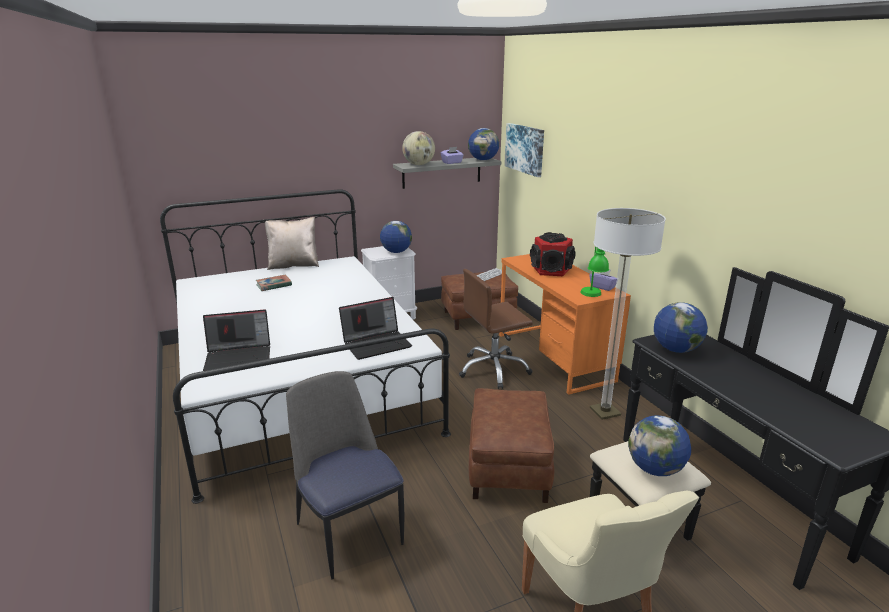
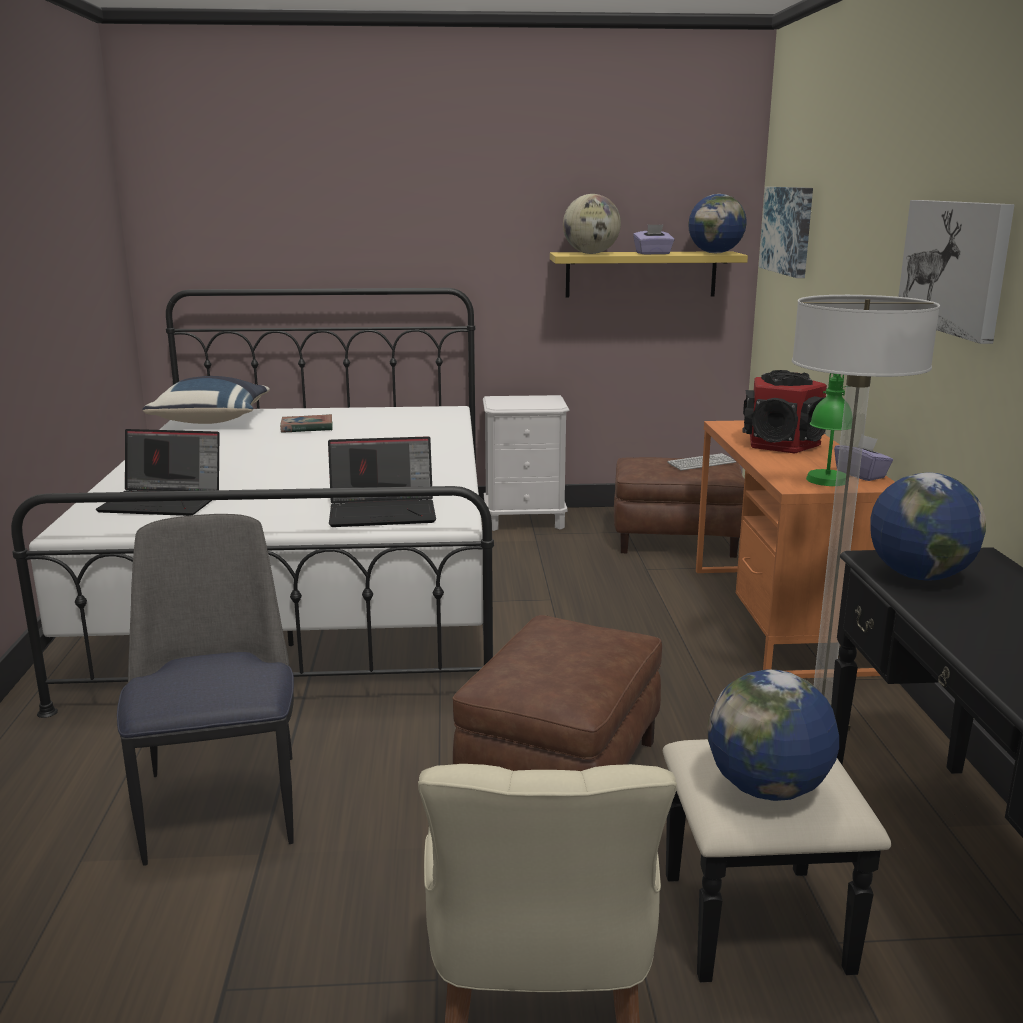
camera: 20 degrees right, 5 degrees down
beige pillow [264,217,319,270] -> none
globe [380,221,412,253] -> none
grey shelf [393,158,501,189] -> yellow shelf [550,251,748,298]
brown office chair [459,269,533,389] -> none
none -> blue pillow [143,376,270,424]
none -> picture [898,200,1015,344]

